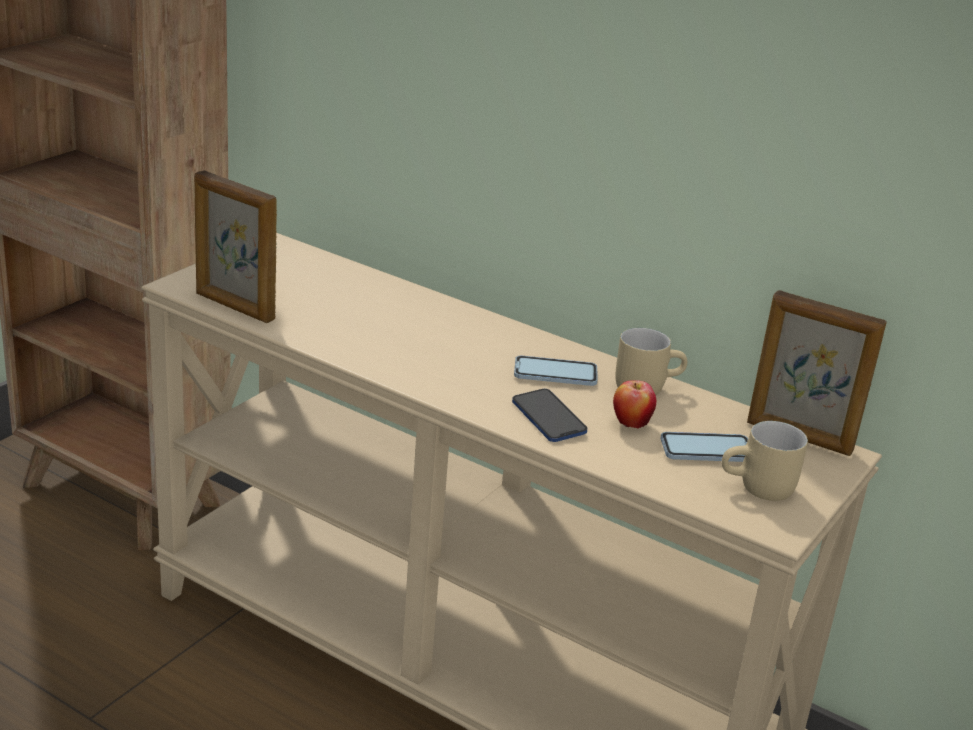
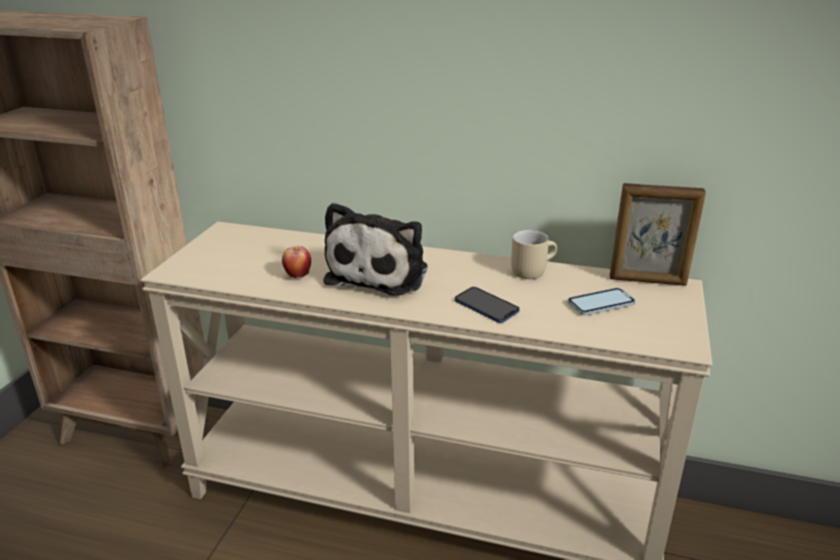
camera: 15 degrees left, 0 degrees up
picture frame [194,170,277,323] -> none
phone [514,356,598,386] -> none
apple [613,380,656,429] -> apple moved to [282,246,311,278]
beige mug [722,421,808,501] -> none
none -> plush toy [323,203,427,296]

